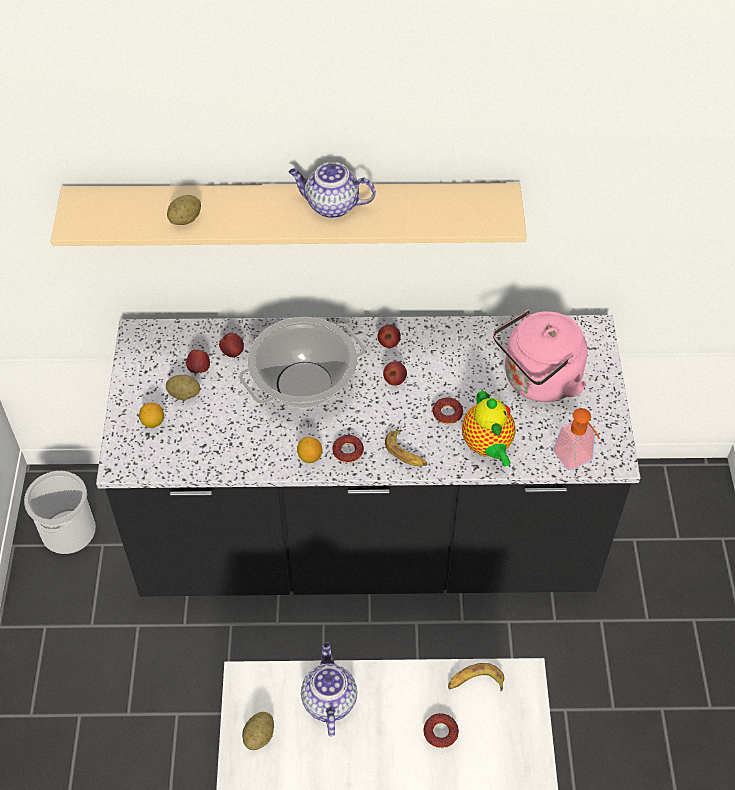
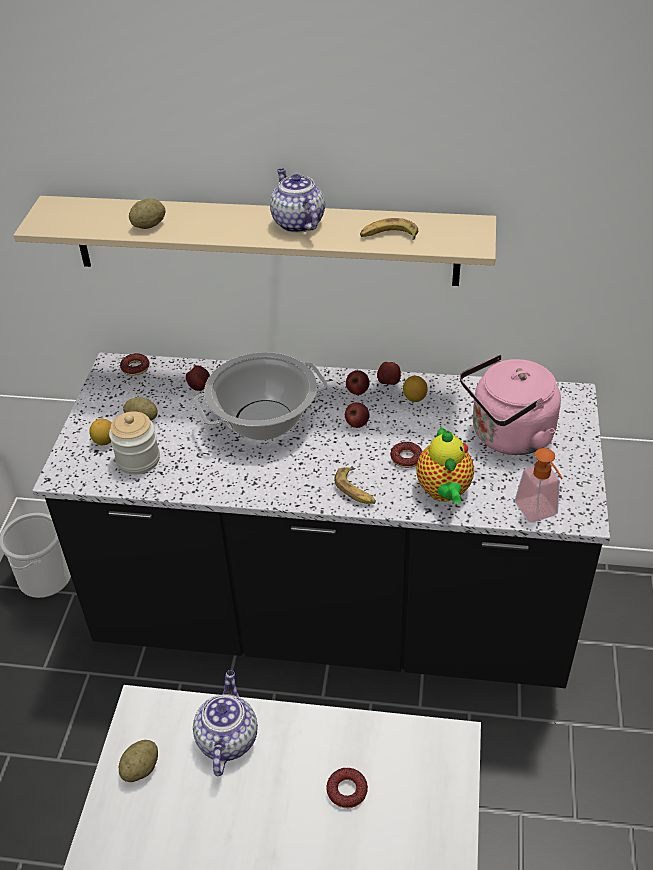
camera: 10 degrees right, 10 degrees down
apple [186,350,210,373] -> apple moved to [377,362,401,386]
teapot [289,162,376,218] -> teapot turned 45 degrees clockwise [270,168,325,233]
lemon [297,437,322,463] -> lemon moved to [403,376,428,402]
donut [332,435,364,463] -> donut moved to [120,353,150,376]
banana [448,663,504,692] -> banana moved to [360,218,418,240]
none -> jar [109,411,160,474]

